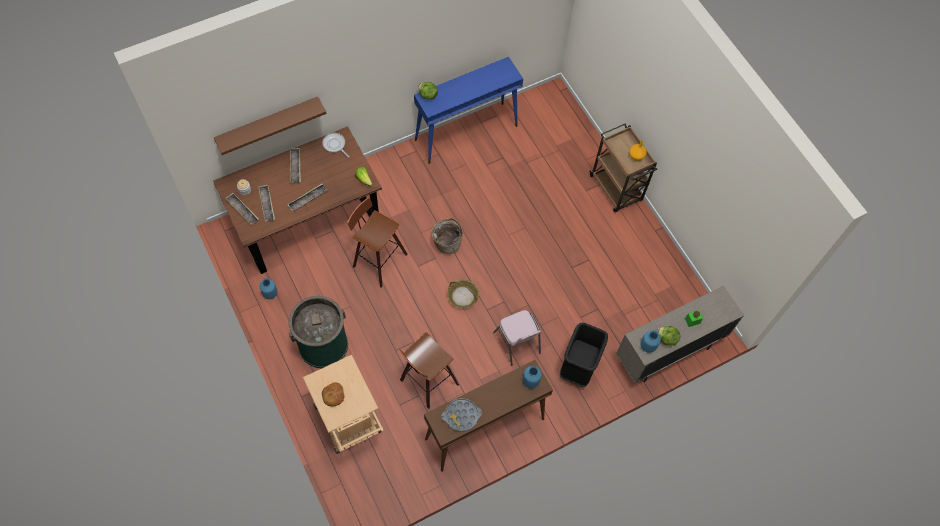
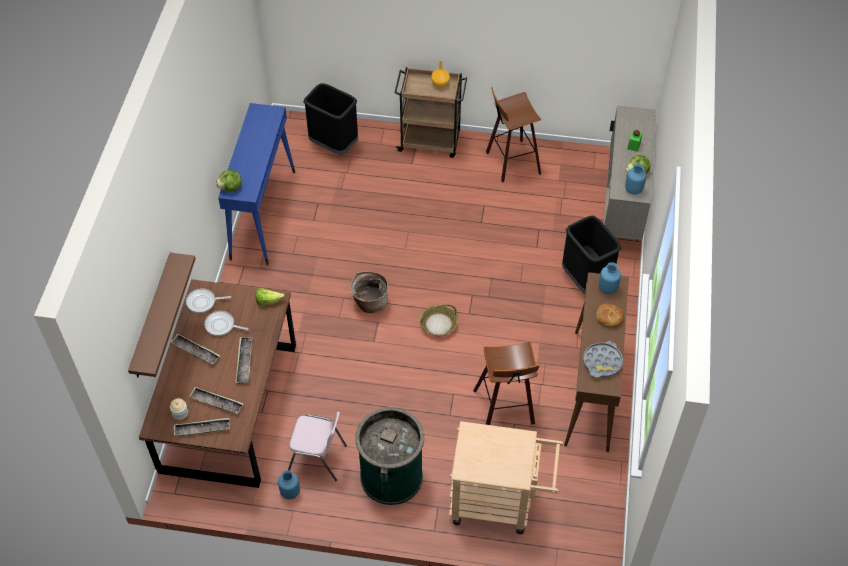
camera: 50 degrees left, 10 degrees down
bread [322,382,345,407] -> bread moved to [596,303,624,328]
stool [347,198,407,288] -> stool moved to [486,87,541,183]
pink chair [493,310,541,366] -> pink chair moved to [288,412,347,481]
none -> frying pan [204,311,248,336]
none -> black trash can [303,83,358,155]

